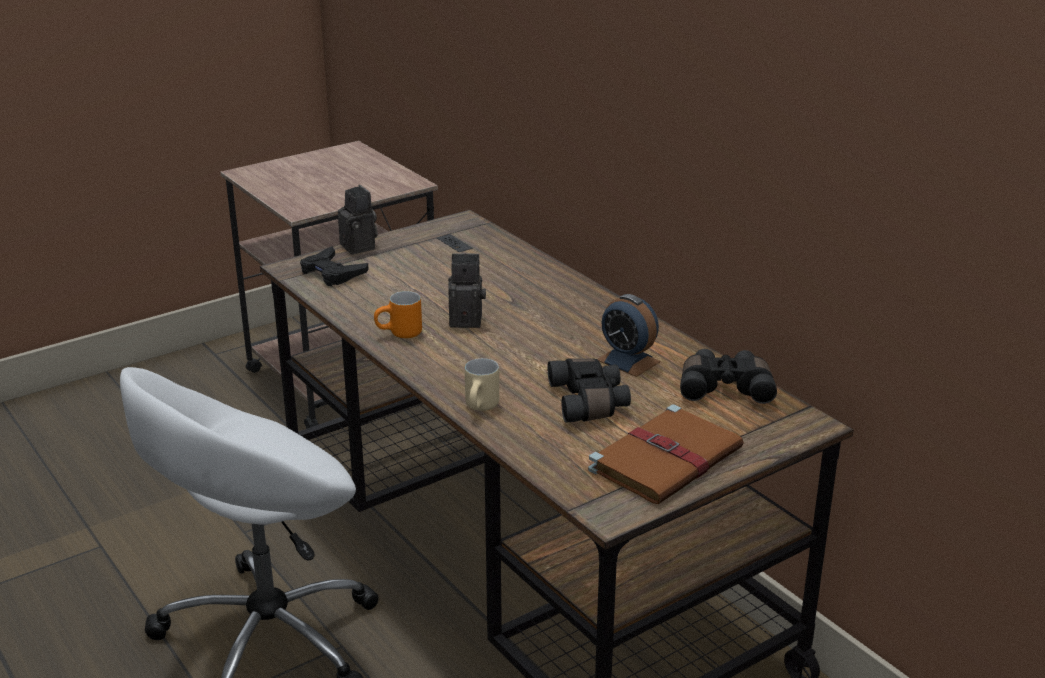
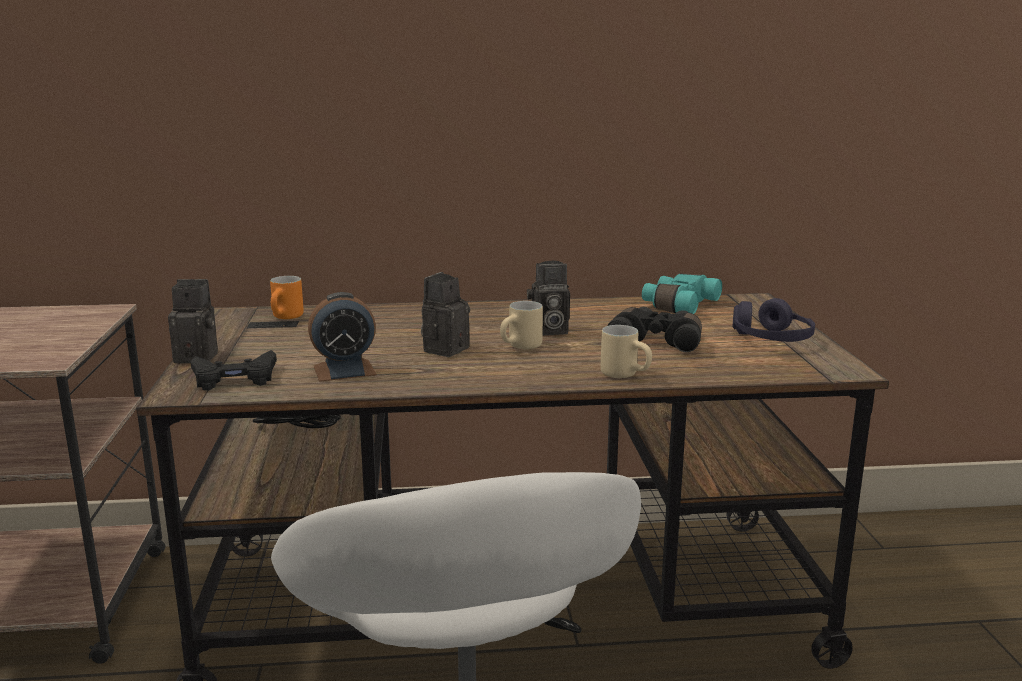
camera: 60 degrees left, 10 degrees down
orange mug [374,291,422,338] -> orange mug moved to [270,276,304,319]
brown book [588,405,744,504] -> purple headphones [733,298,815,342]
alarm clock [597,294,661,377] -> alarm clock moved to [308,292,376,382]
black binoculars [680,349,777,404] -> turquoise binoculars [642,273,722,314]
none -> beige mug [500,301,543,349]
none -> camera [527,260,570,335]

